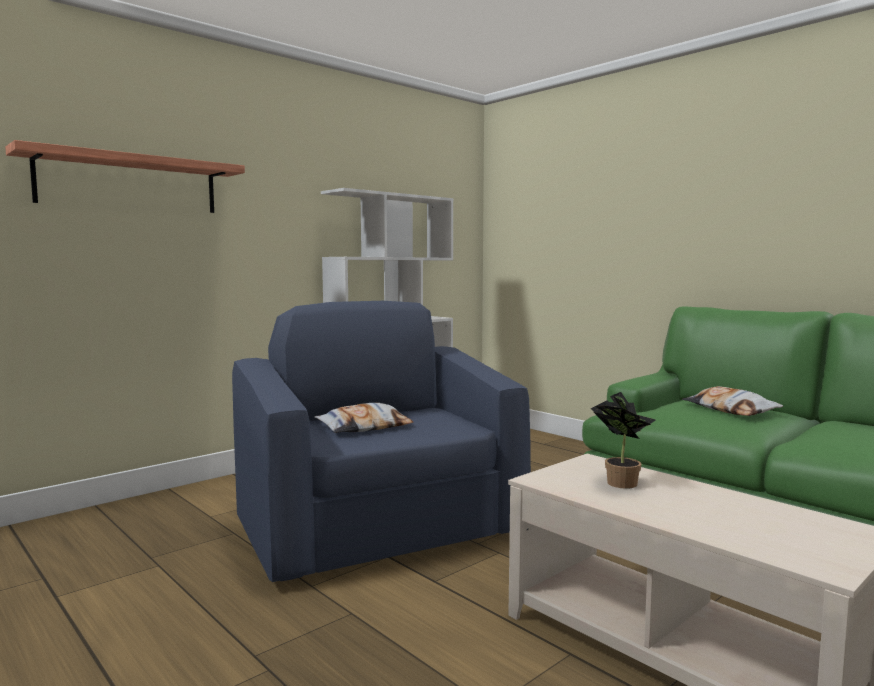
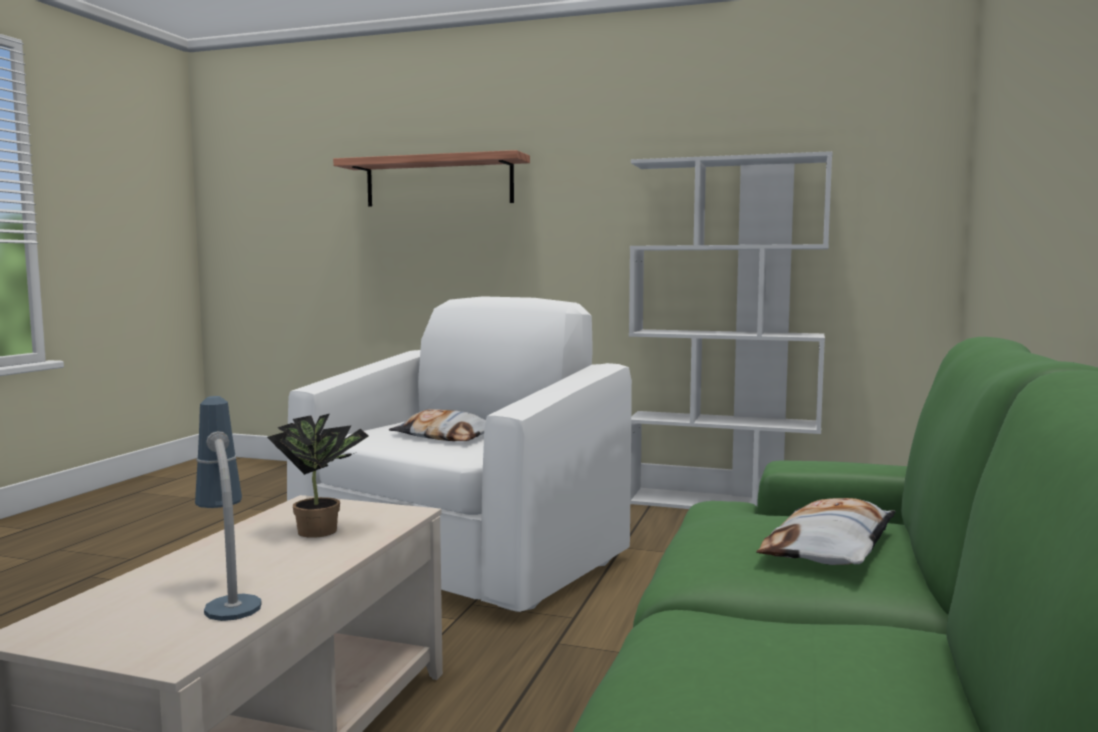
camera: 60 degrees right, 0 degrees up
blue armchair [232,301,531,582] -> white armchair [287,296,632,612]
none -> table lamp [195,396,261,621]

